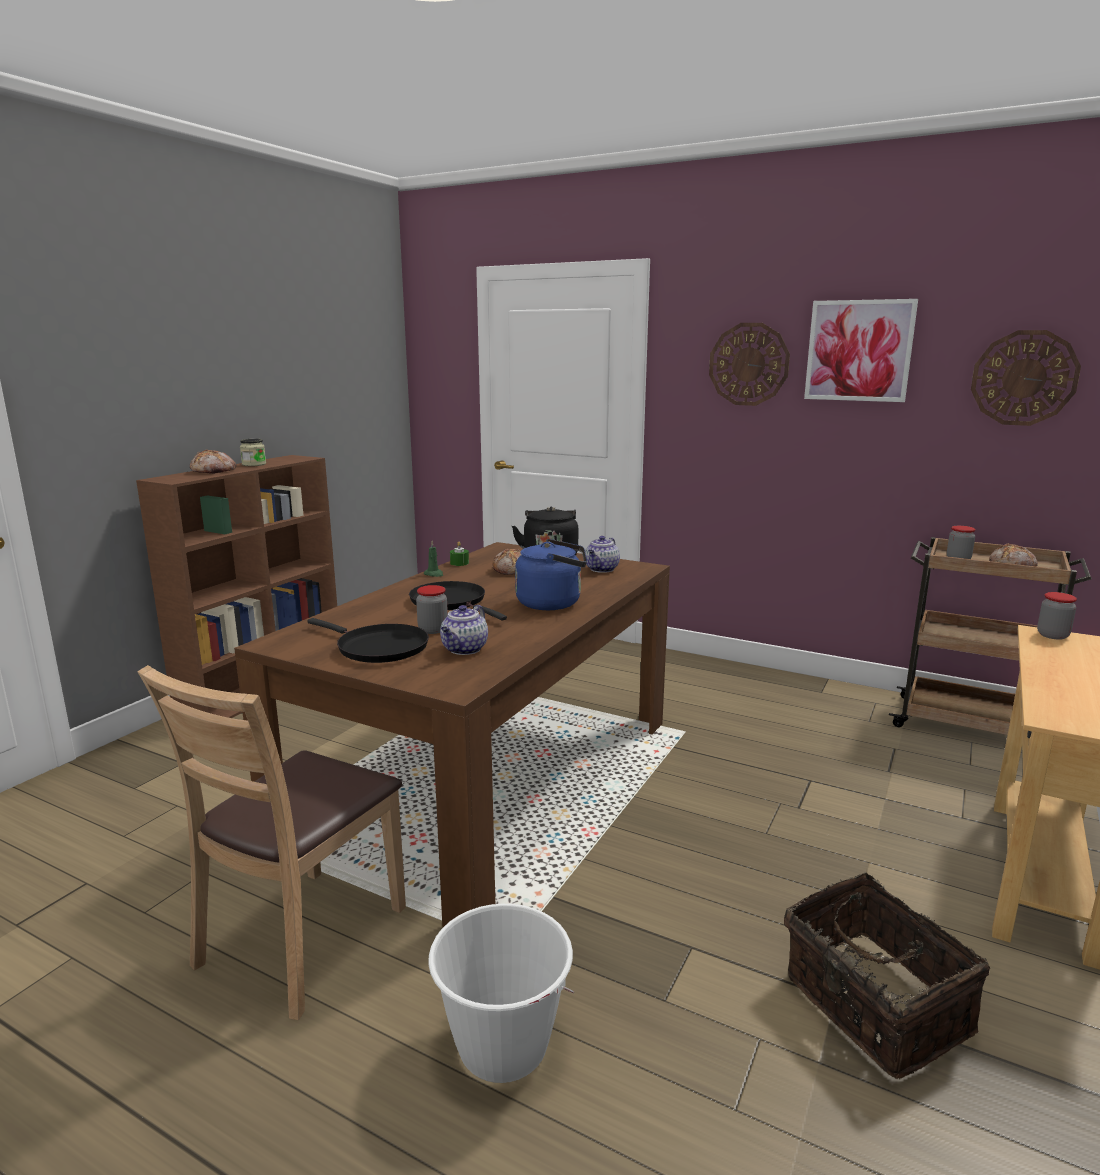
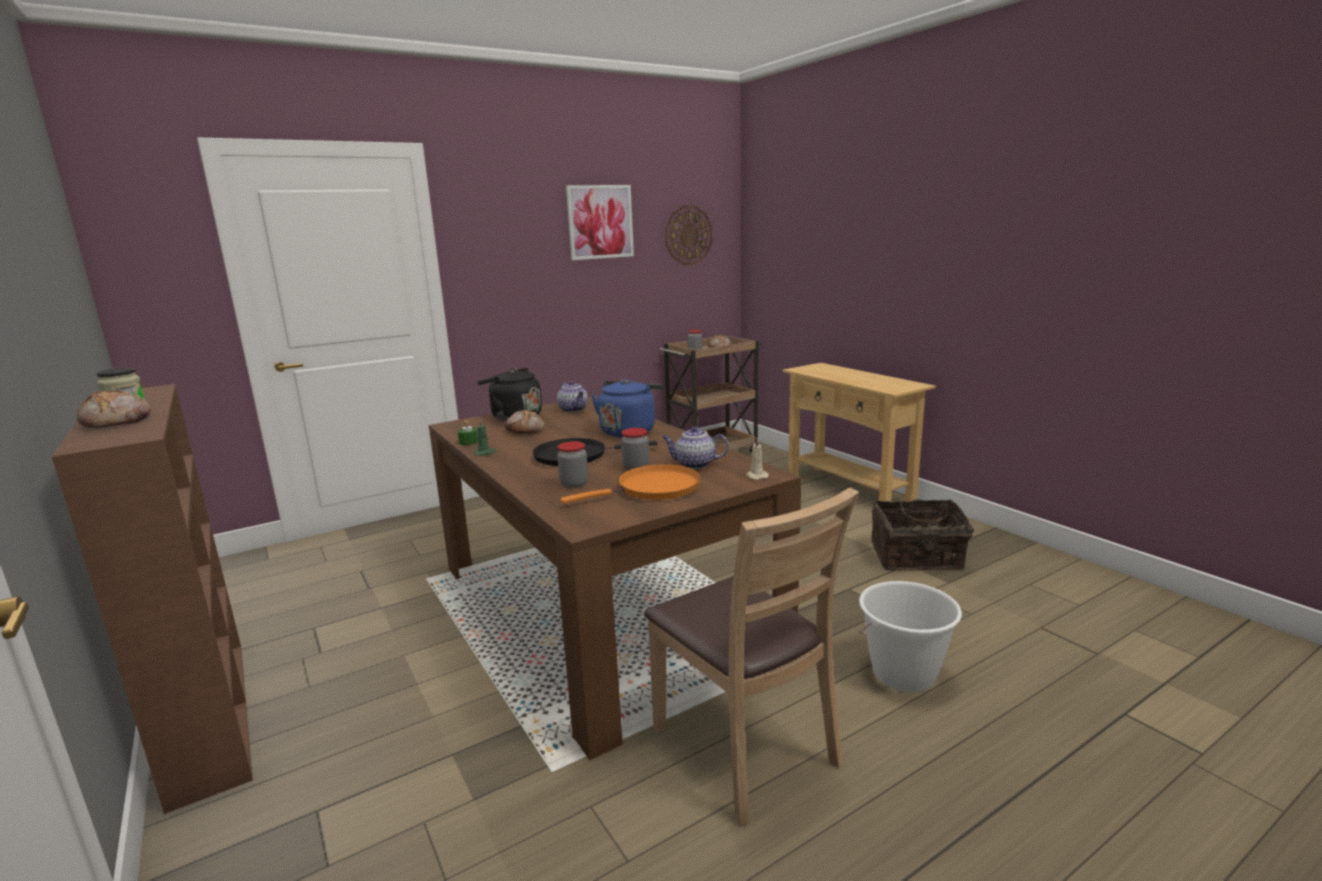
camera: 60 degrees left, 0 degrees up
black frying pan [307,618,429,663] -> orange frying pan [561,464,701,504]
teapot [440,605,488,655] -> teapot turned 135 degrees clockwise [662,426,729,469]
wall clock [709,323,790,406] -> none
jar [1037,592,1077,640] -> jar moved to [557,441,588,488]
none -> beige candle [746,438,769,480]

